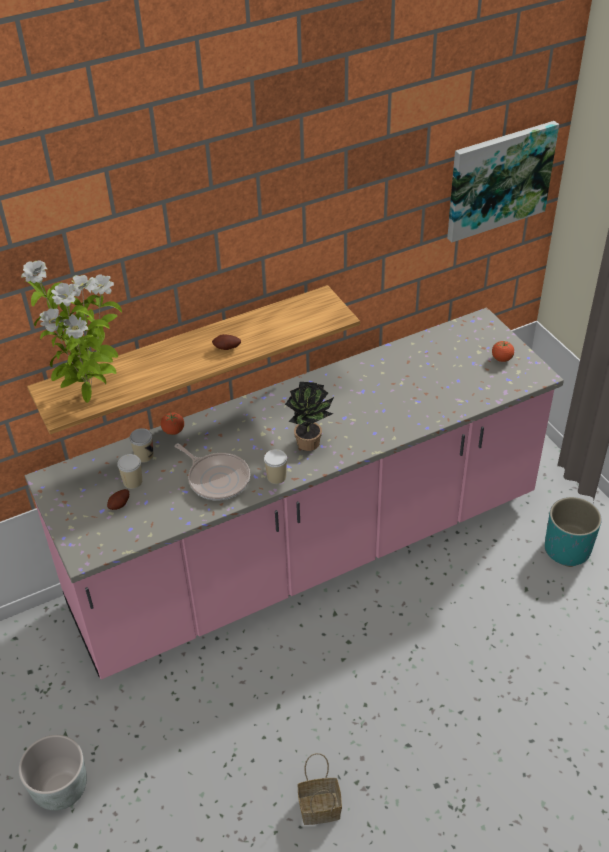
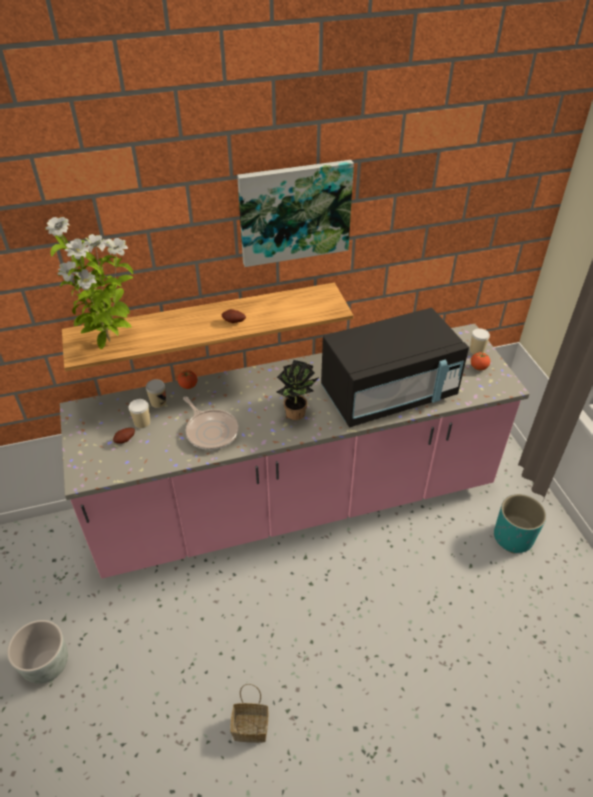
camera: 10 degrees right, 0 degrees up
cup [264,449,287,484] -> cup moved to [470,328,490,354]
picture [447,121,559,242] -> picture moved to [237,160,354,267]
none -> black microwave [321,308,469,427]

